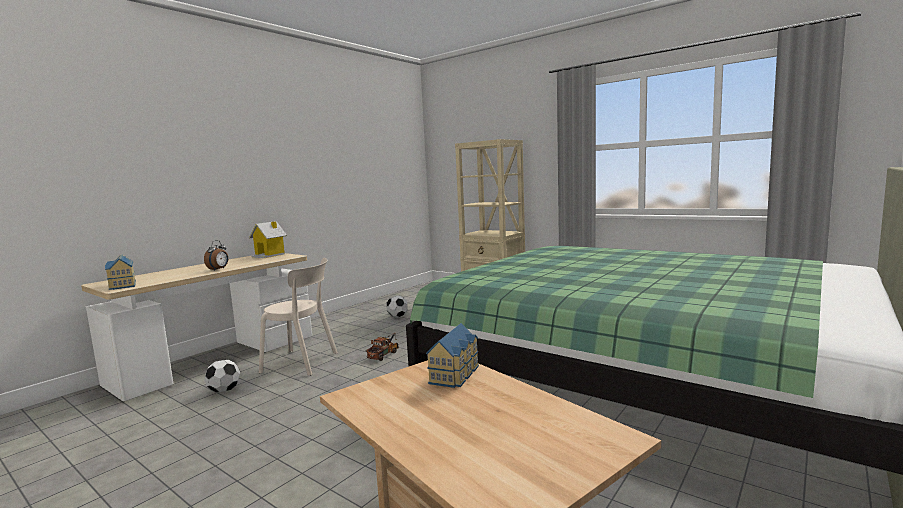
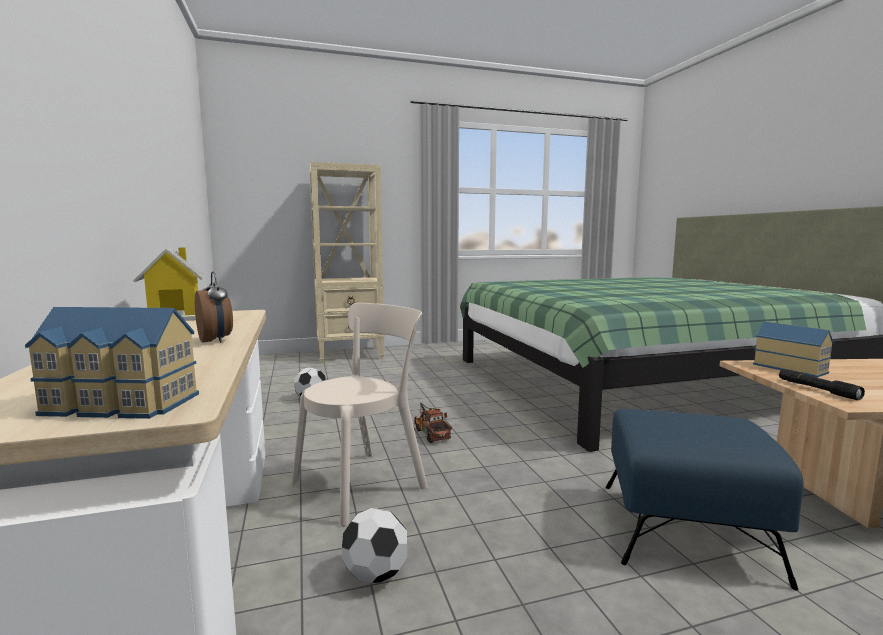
camera: 55 degrees left, 0 degrees up
none -> blue ottoman [606,409,803,591]
none -> black flashlight [779,369,865,400]

